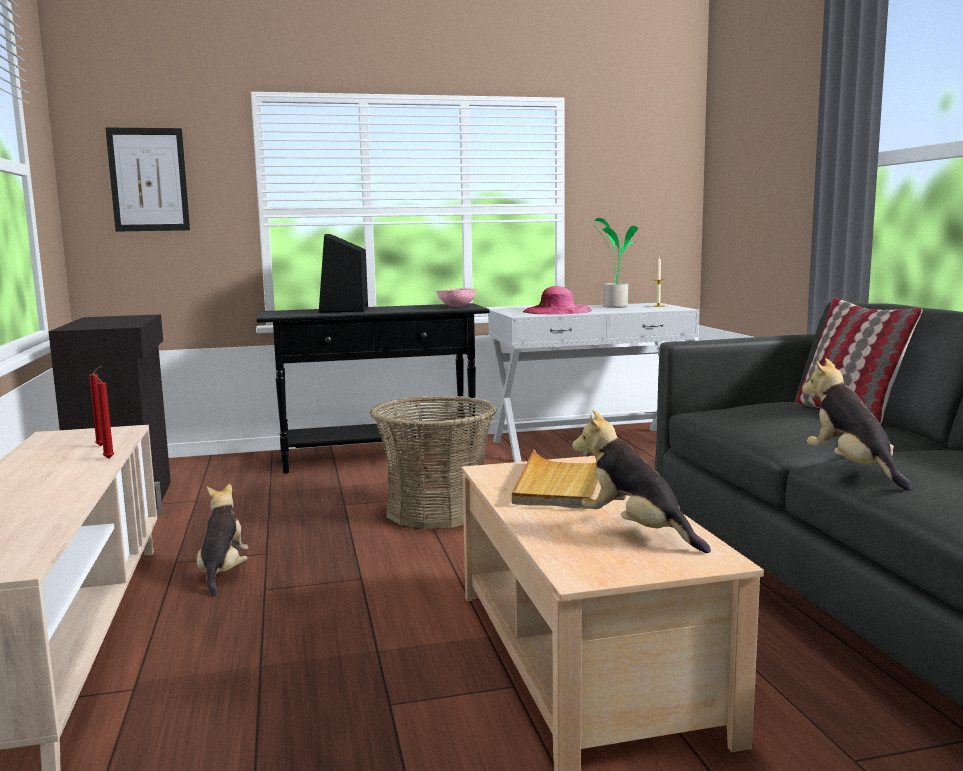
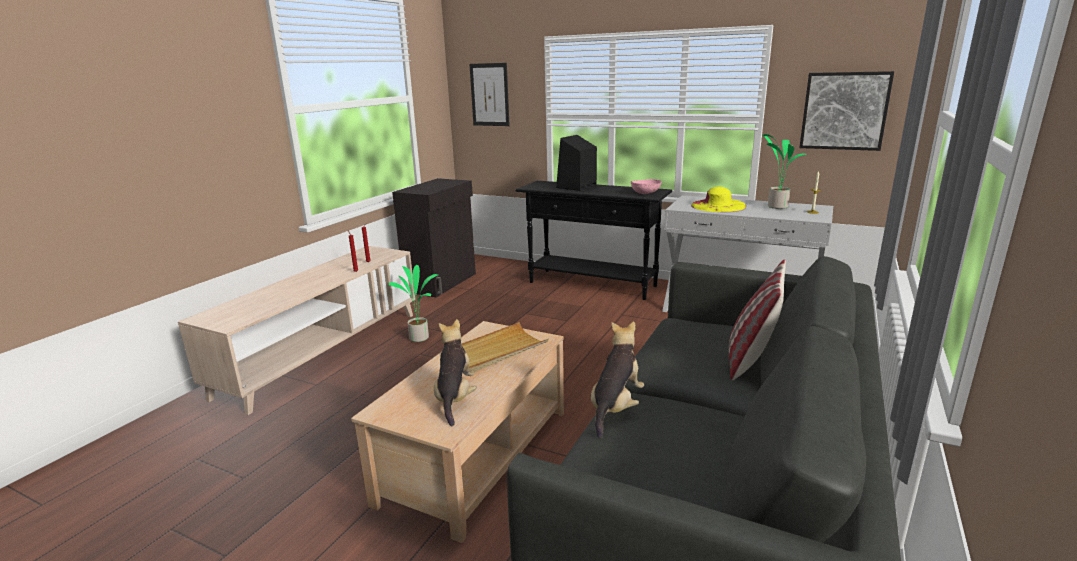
camera: 40 degrees right, 10 degrees up
plush toy [197,484,249,596] -> potted plant [388,265,438,342]
basket [370,395,497,529] -> none
pink hat [523,286,592,314] -> yellow hat [691,187,747,212]
none -> picture [799,71,894,151]

